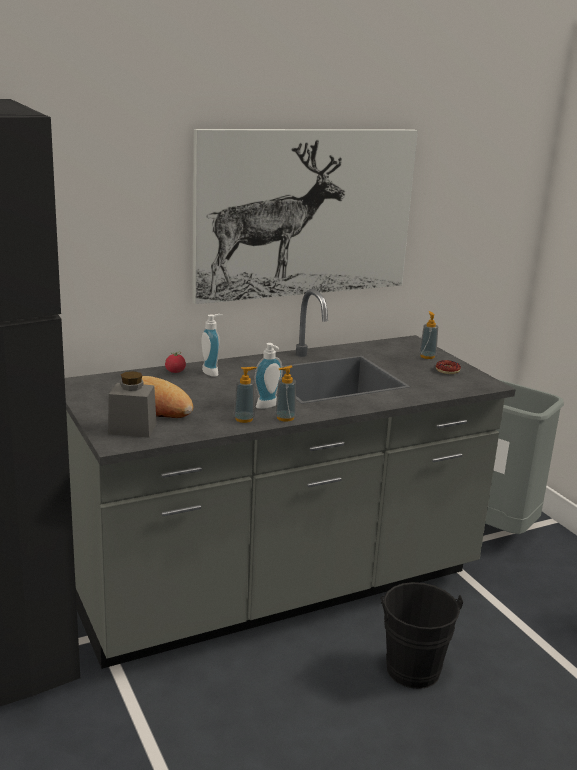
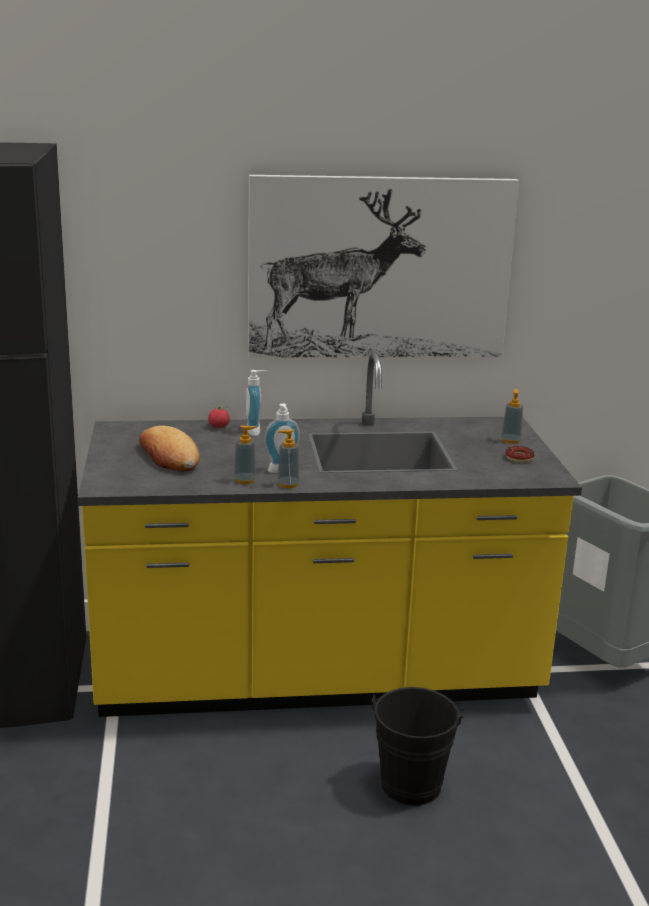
camera: 20 degrees right, 0 degrees up
grey counter [65,289,516,669] -> yellow counter [78,352,582,717]
grey jar [108,371,157,438] -> none

